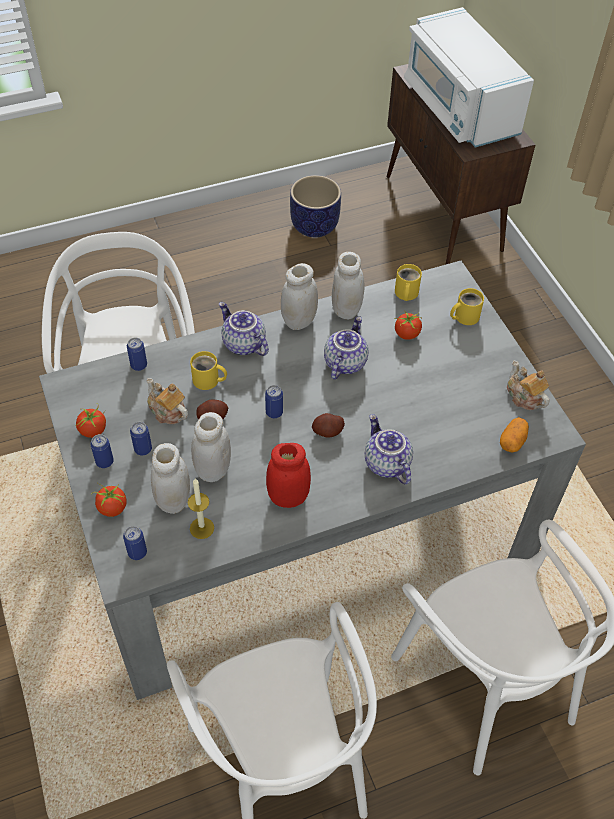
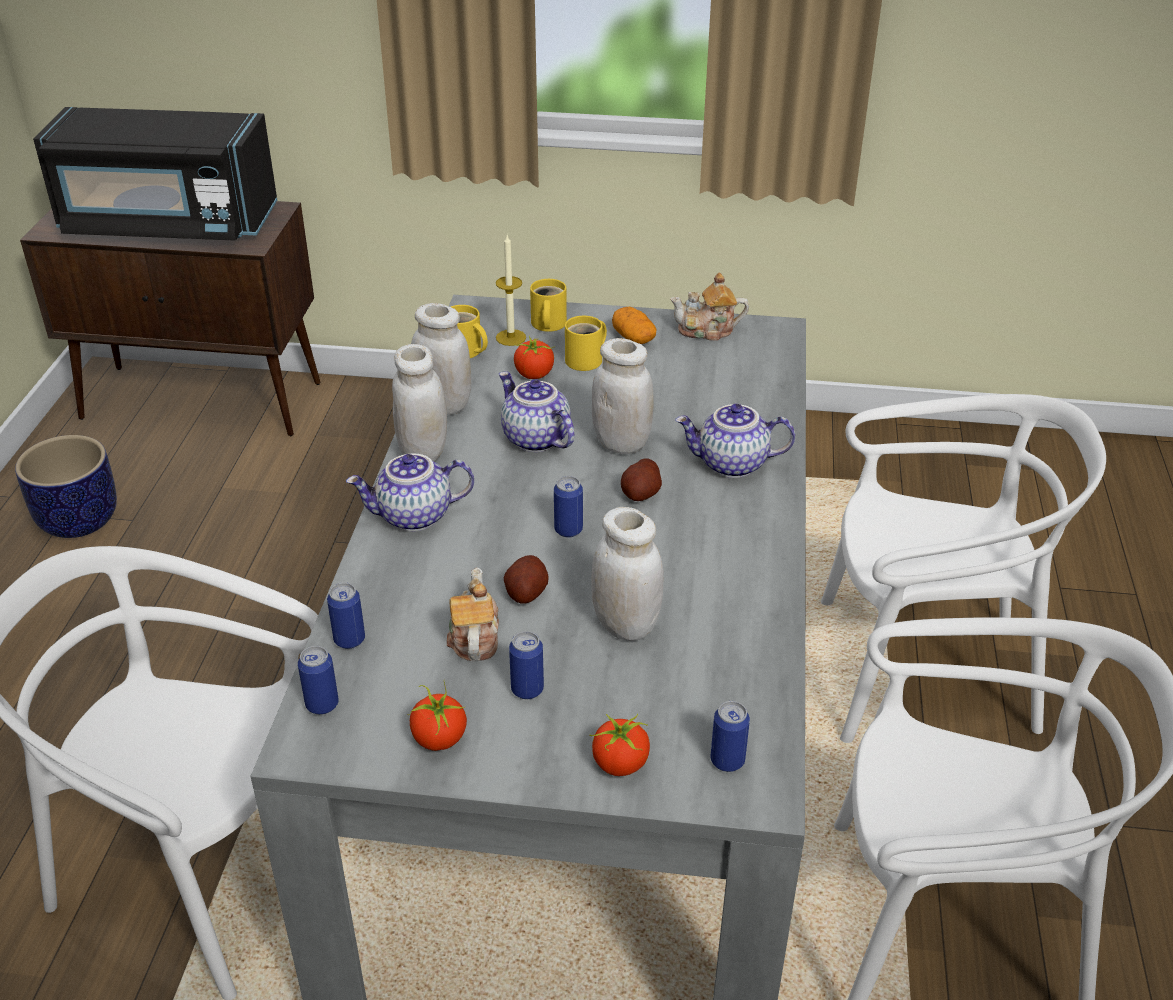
camera: 60 degrees left, 15 degrees down
can [90,434,114,468] -> can moved to [298,646,339,715]
teapot [146,378,188,424] -> teapot turned 105 degrees clockwise [447,567,499,661]
white jar [151,443,190,514] -> white jar moved to [592,338,654,454]
candle [188,479,214,539] -> candle moved to [496,235,526,346]
yellow mug [190,351,227,390] -> yellow mug moved to [565,316,607,371]
red jar [266,443,311,508] -> none
white microwave [404,7,534,148] -> black microwave [33,107,277,240]
potato [500,417,529,452] -> potato moved to [612,307,656,344]

